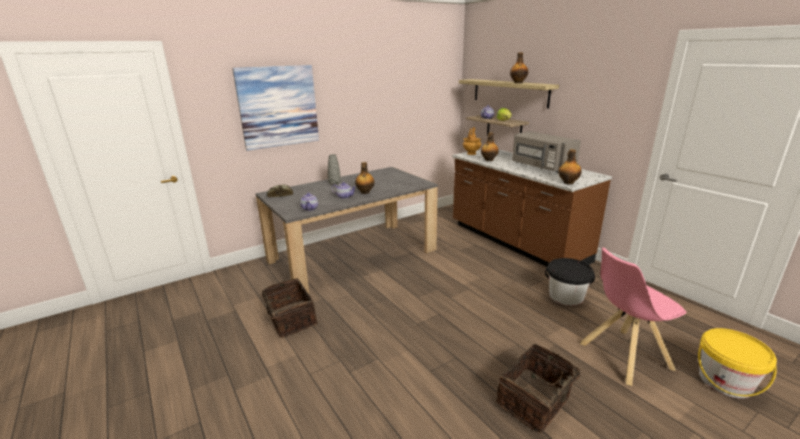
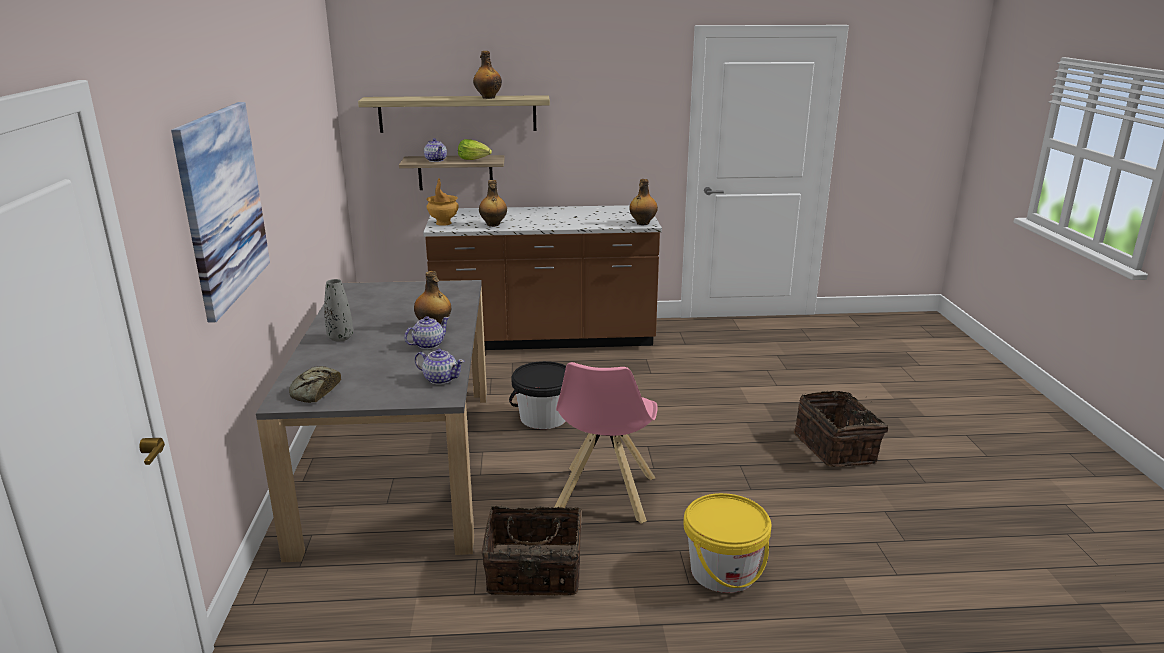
camera: 60 degrees left, 0 degrees up
grey microwave [512,131,581,173] -> none
black bucket [545,258,595,306] -> black bucket moved to [509,361,566,429]
pink chair [580,248,686,386] -> pink chair moved to [554,362,658,524]
yellow bucket [698,328,777,398] -> yellow bucket moved to [684,493,772,593]

